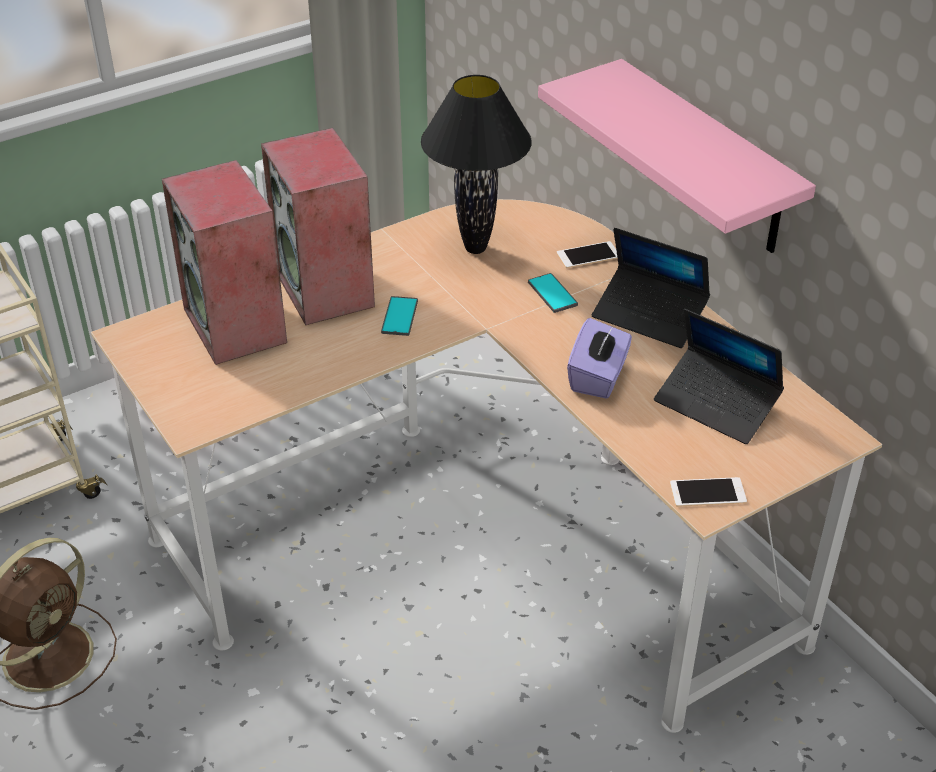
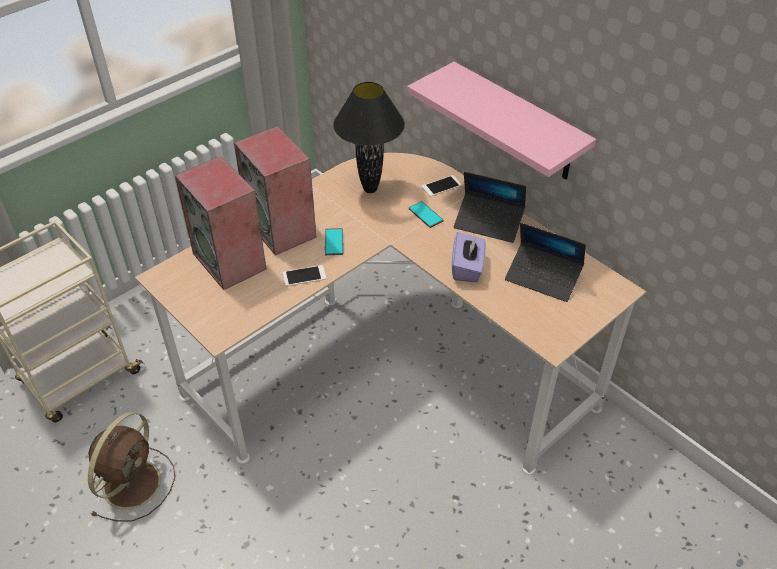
camera: 10 degrees left, 5 degrees up
phone [670,477,747,507] -> phone moved to [283,265,326,286]

